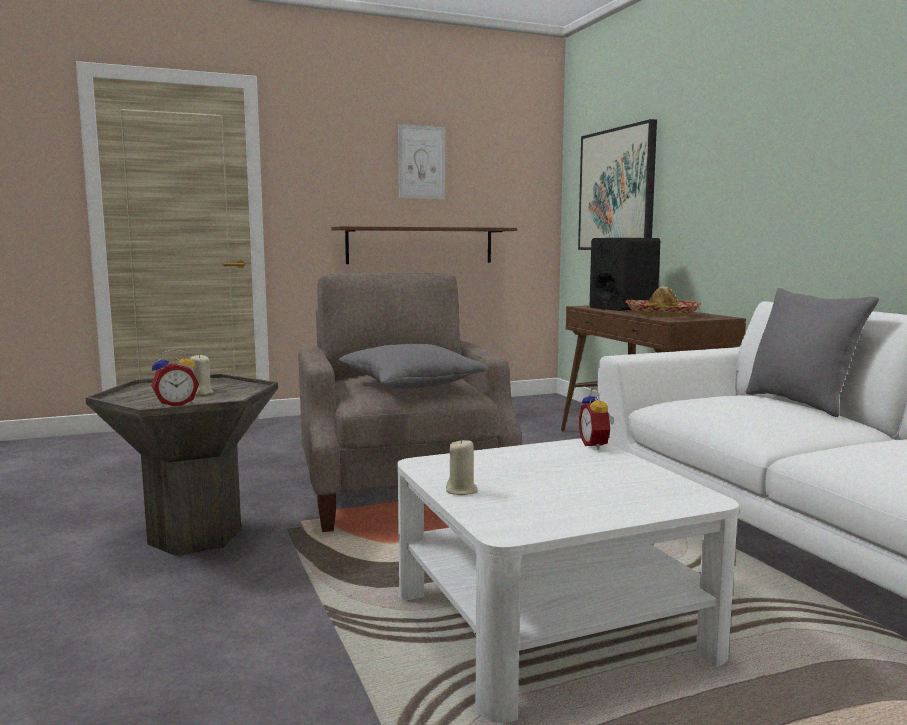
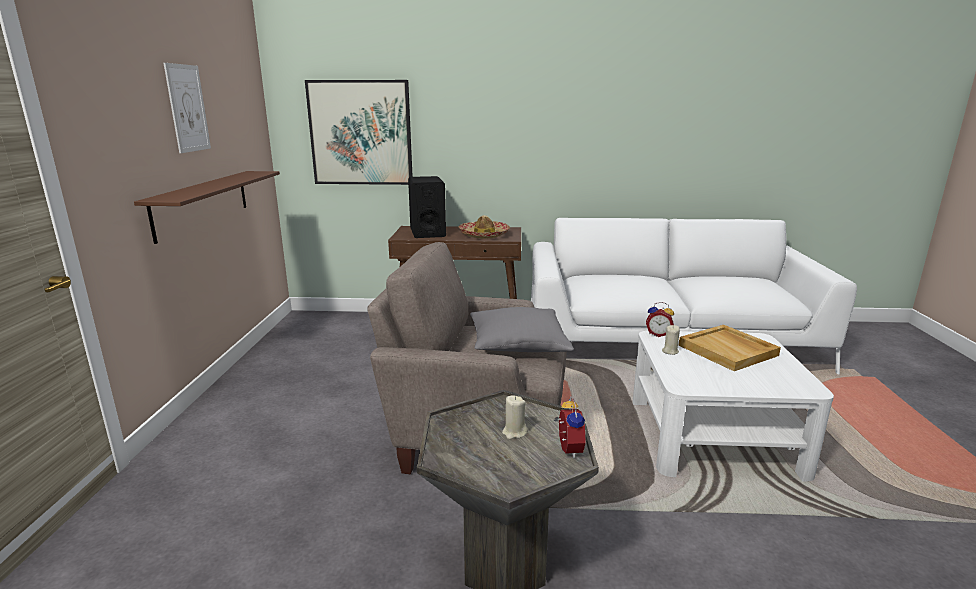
camera: 65 degrees left, 10 degrees up
beige candle [446,439,478,495] -> beige candle moved to [662,325,680,355]
grey pillow [746,288,879,417] -> none
none -> beige tray [679,325,781,371]

